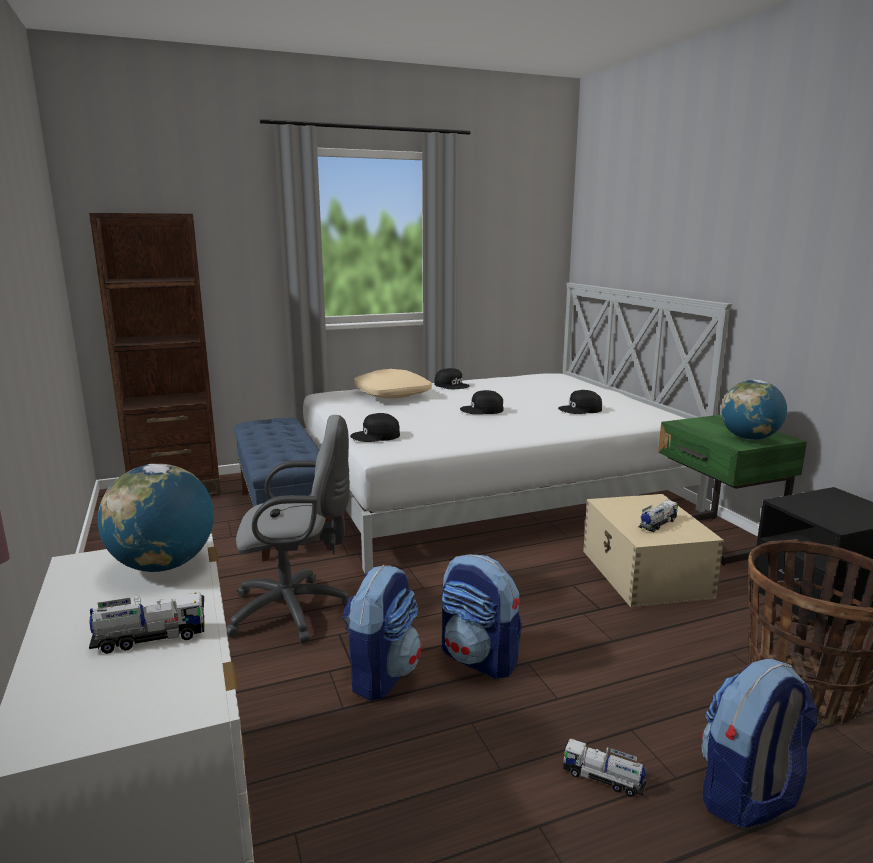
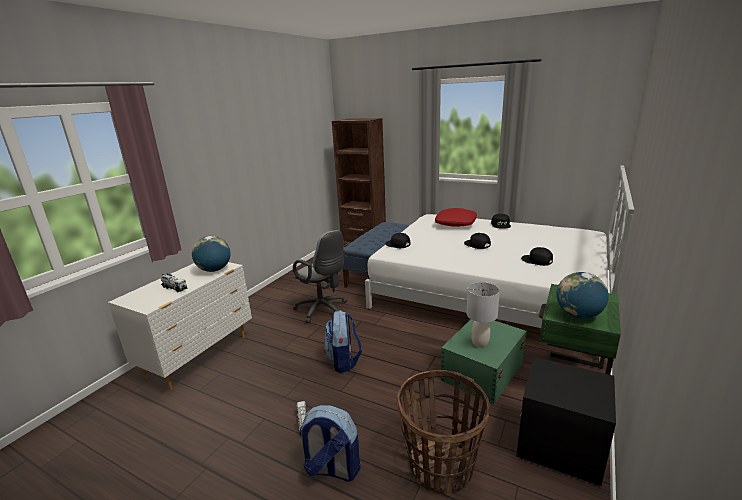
camera: 50 degrees right, 5 degrees up
backpack [342,565,421,701] -> none
beige pillow [354,369,432,399] -> red pillow [435,208,477,227]
beige storage box [583,494,724,607] -> green storage box [441,319,527,404]
toy truck [638,500,678,532] -> grey table lamp [467,282,500,348]

